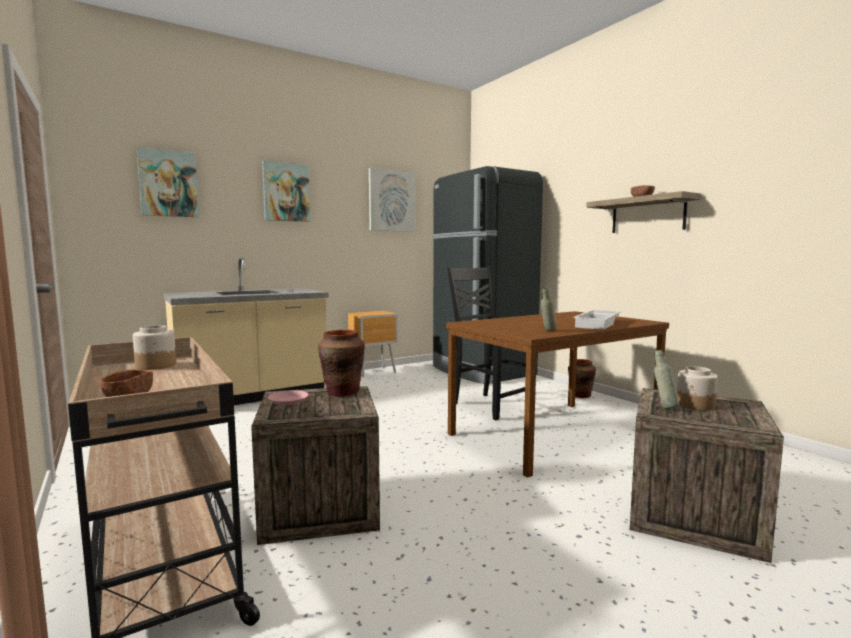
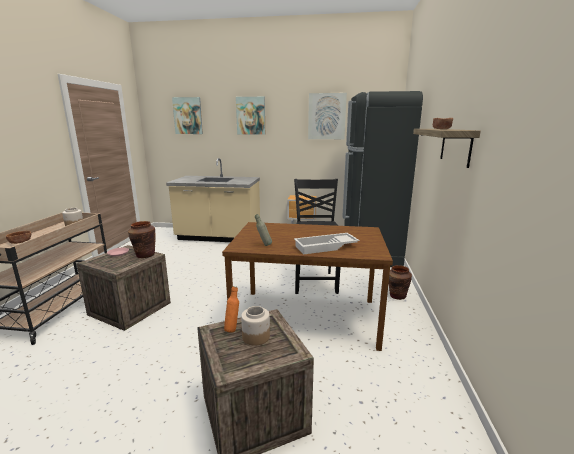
camera: 40 degrees right, 10 degrees up
grey bottle [654,350,679,409] -> orange bottle [224,286,239,332]

